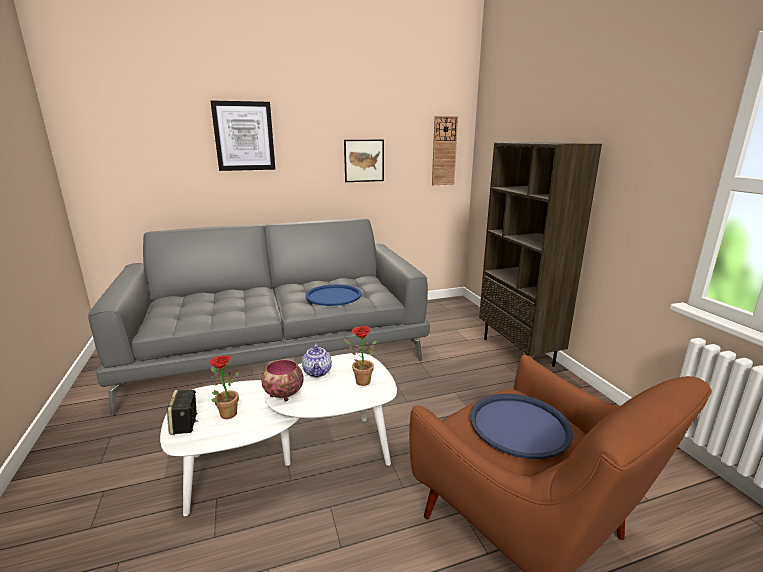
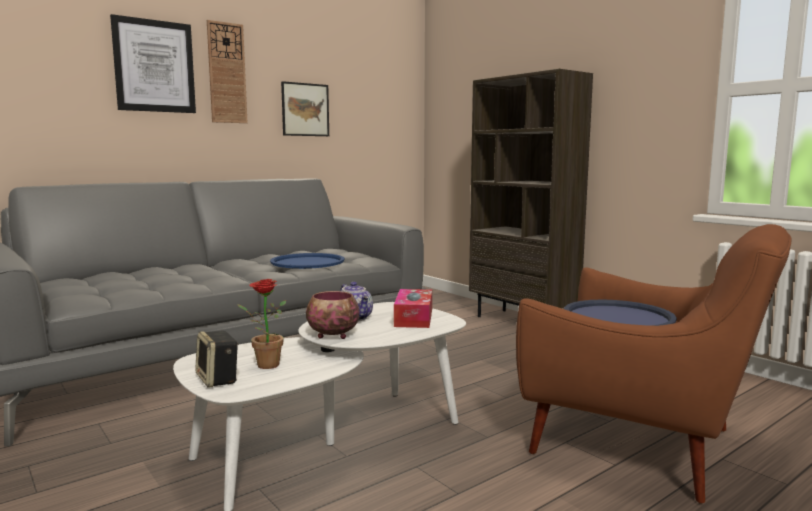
camera: 20 degrees left, 10 degrees down
potted plant [344,326,376,386] -> tissue box [394,289,432,328]
wall clock [432,116,458,185] -> wall clock moved to [207,20,248,123]

